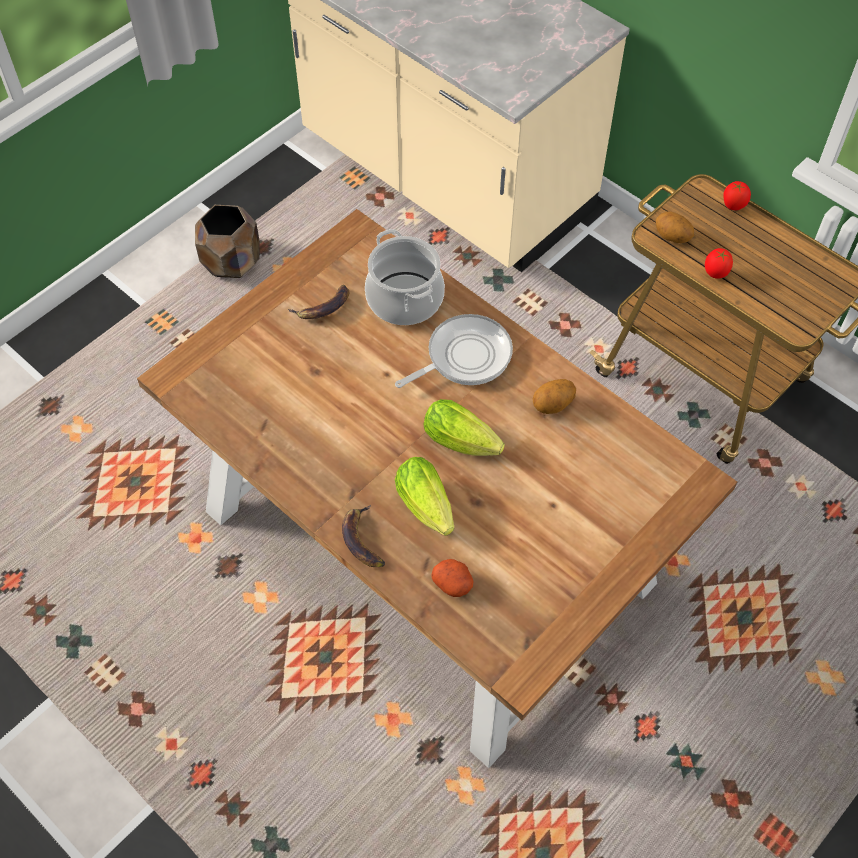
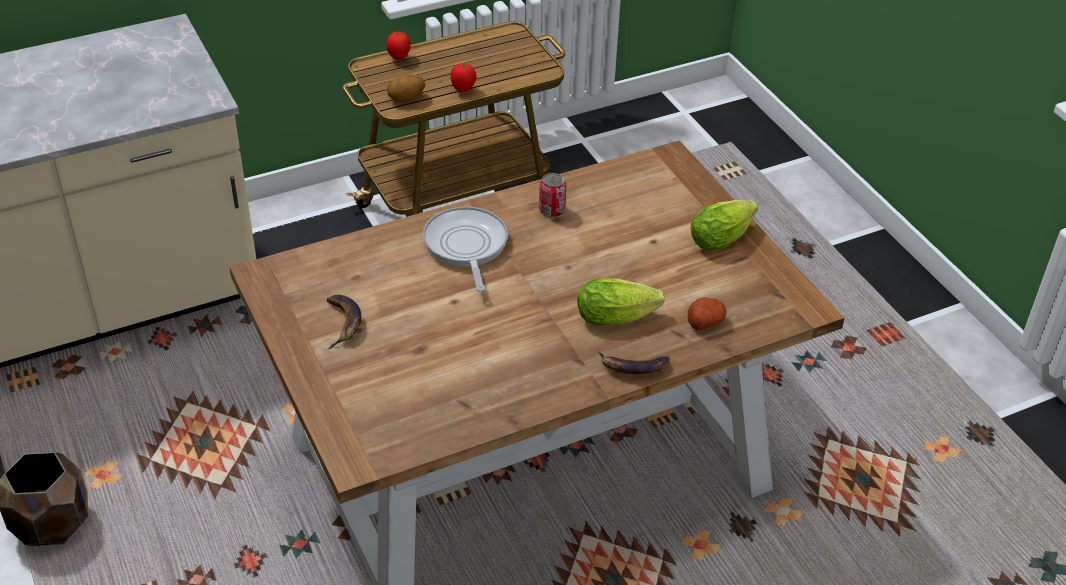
camera: 70 degrees left, 15 degrees down
cooking pot [365,229,445,325] -> none
lettuce [424,399,505,456] -> lettuce moved to [691,200,758,250]
potato [533,379,576,414] -> can [539,173,566,217]

